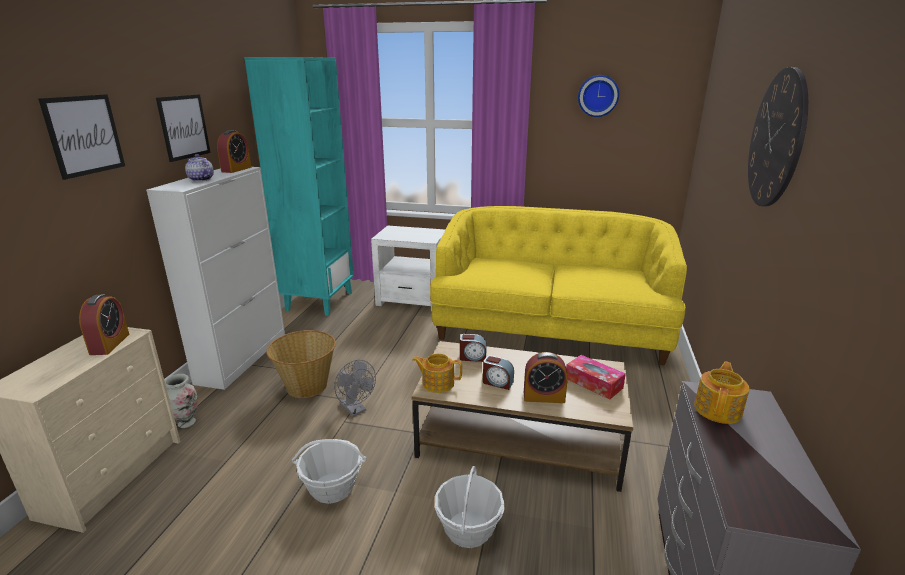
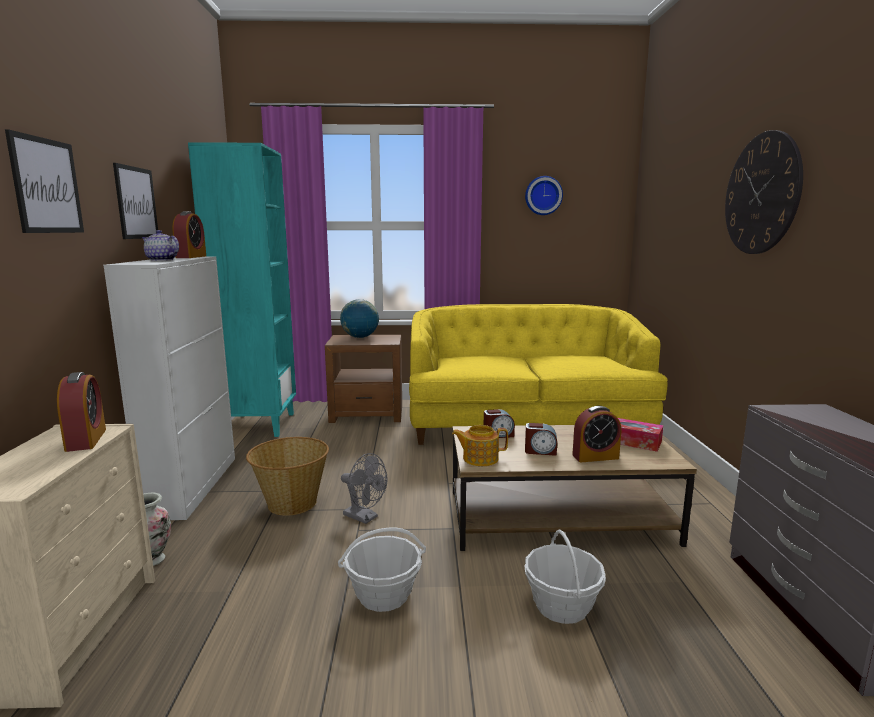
camera: 15 degrees left, 10 degrees down
white side table [371,225,446,312] -> brown side table [325,335,402,423]
teapot [694,361,749,424] -> none
none -> globe [340,299,379,338]

